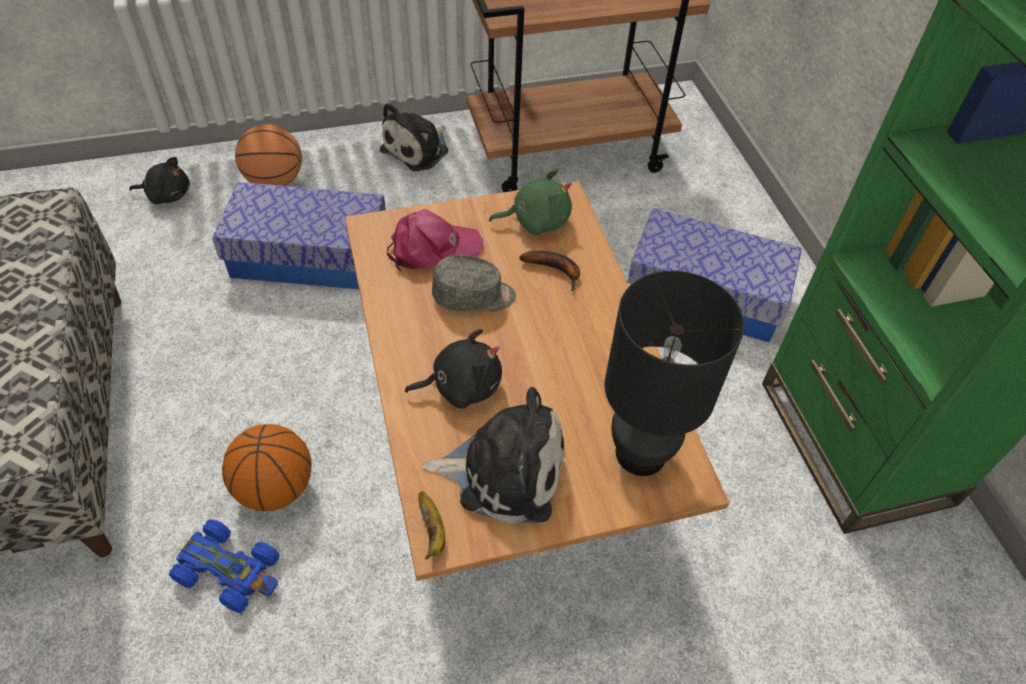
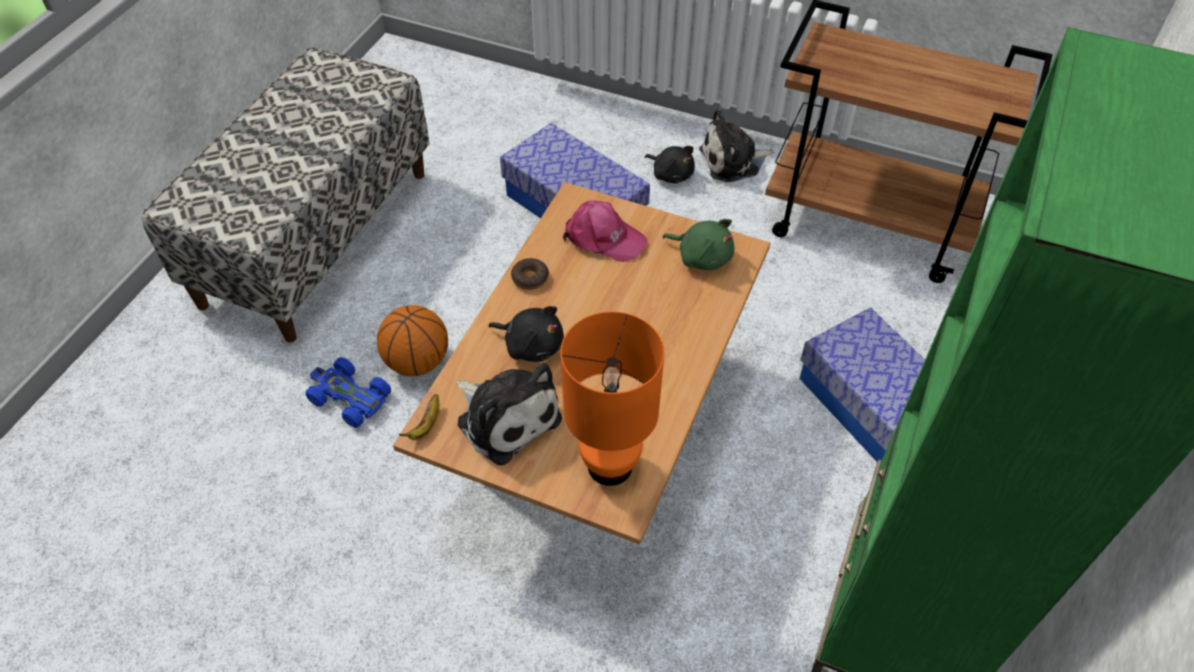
camera: 40 degrees right, 0 degrees up
black plush toy [129,157,190,205] -> black plush toy moved to [645,146,695,183]
blue toy car [169,519,280,613] -> blue toy car turned 150 degrees clockwise [305,357,391,428]
basketball [235,124,302,186] -> none
grey cap [432,255,516,312] -> none
banana [519,251,580,291] -> none
black table lamp [605,271,744,476] -> orange table lamp [560,312,664,486]
none -> donut [511,258,549,290]

